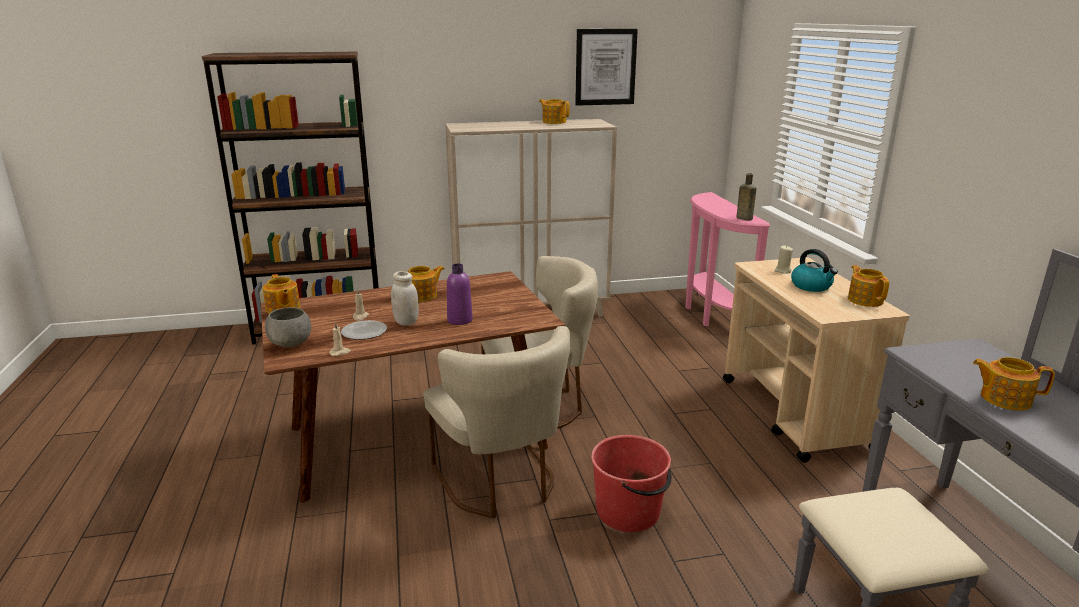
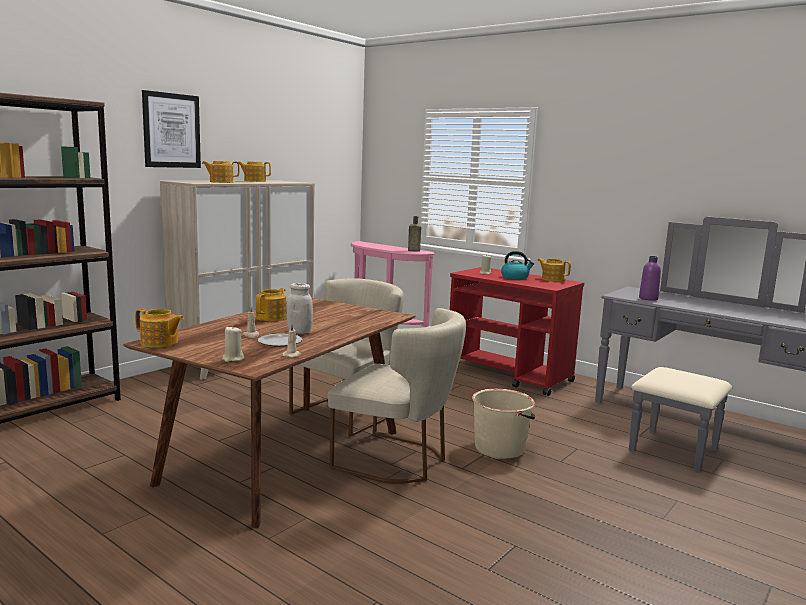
camera: 40 degrees left, 10 degrees down
grey bowl [265,307,311,347] -> beige candle [222,326,244,362]
purple bottle [447,263,473,325] -> purple bottle moved to [639,256,661,301]
picture [575,29,638,106] -> picture moved to [142,90,201,168]
red bucket [591,435,672,532] -> beige bucket [472,389,535,458]
beige cart [723,257,910,463] -> red cart [450,267,584,396]
teapot [973,357,1055,411] -> teapot moved to [202,161,239,183]

